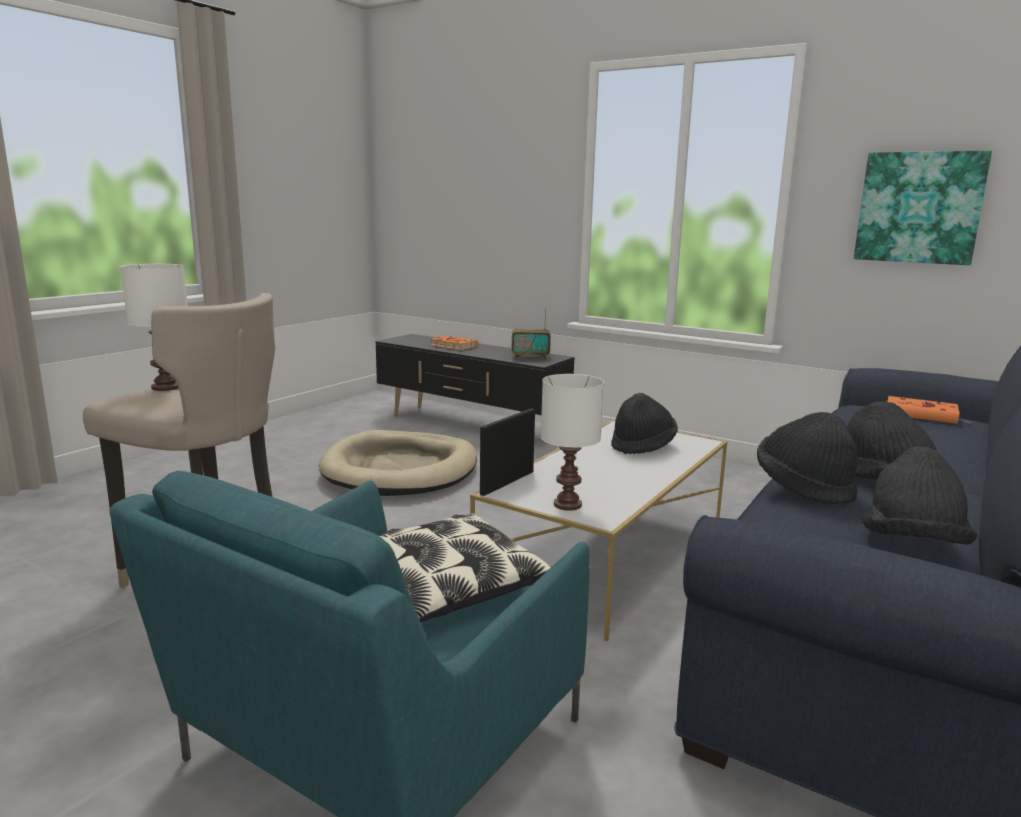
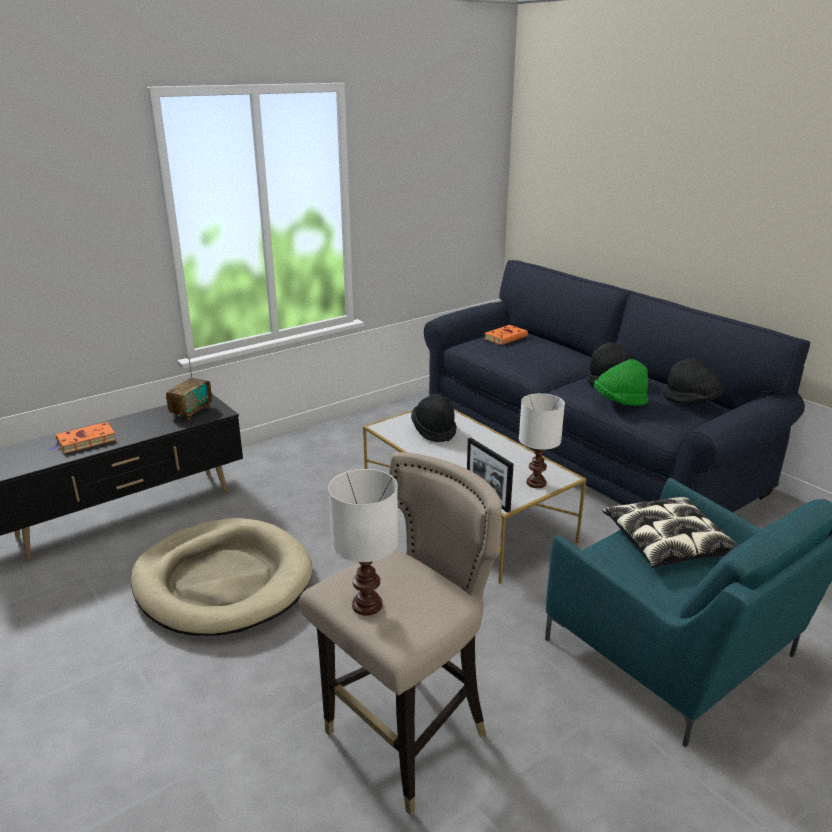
camera: 70 degrees left, 10 degrees up
black hat [757,412,858,504] -> green hat [594,359,648,406]
picture [854,150,992,265] -> none

